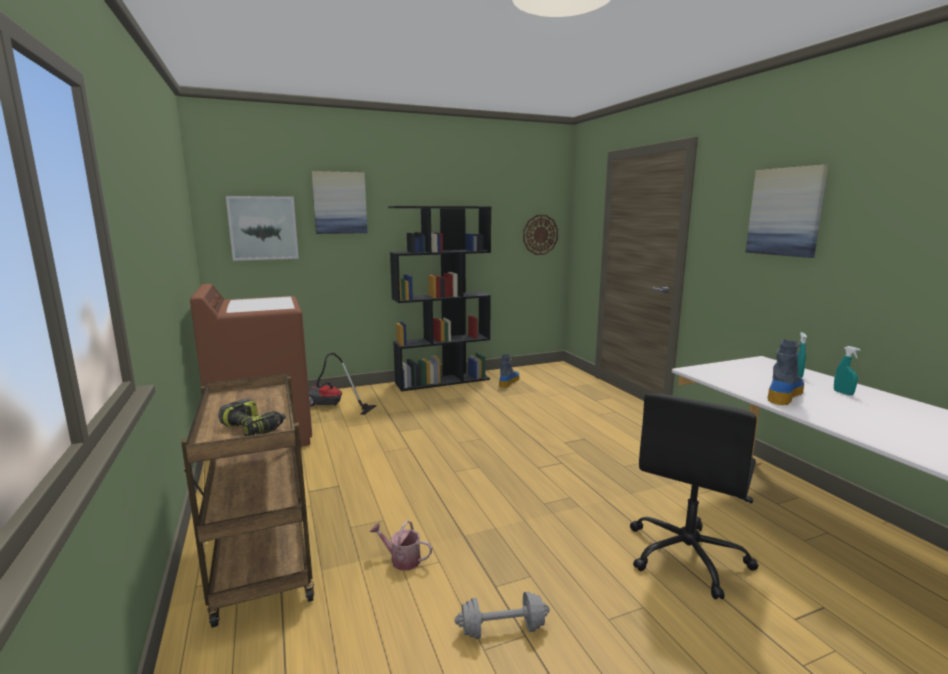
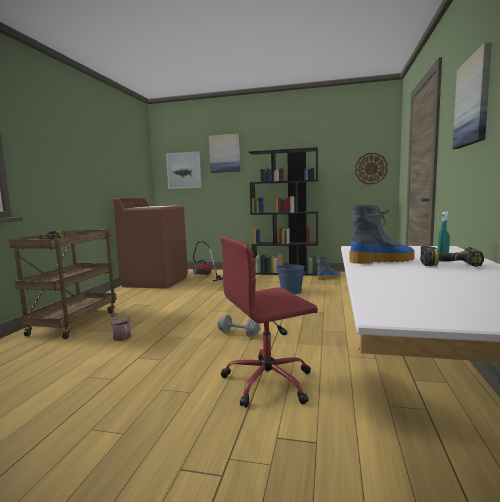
camera: 35 degrees right, 5 degrees down
grey dumbbell [455,592,550,639] -> grey dumbbell moved to [217,315,261,337]
black office chair [630,394,759,599] -> red office chair [220,237,318,408]
turquoise spray bottle [834,346,861,396] -> power drill [420,246,484,267]
none -> blue bucket [277,265,305,294]

